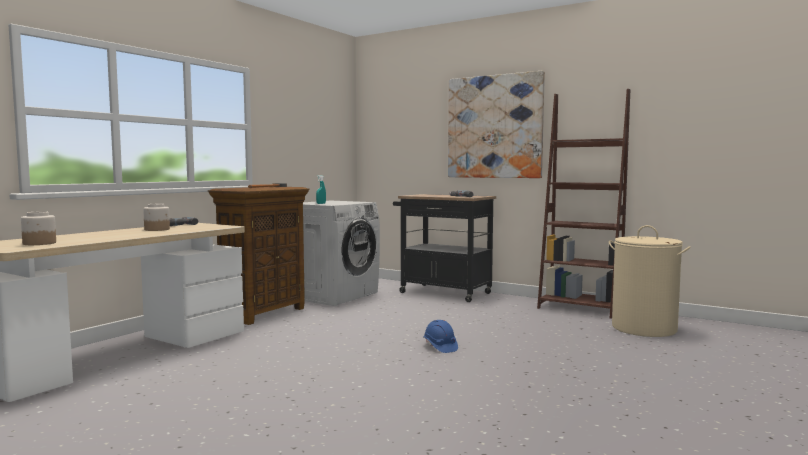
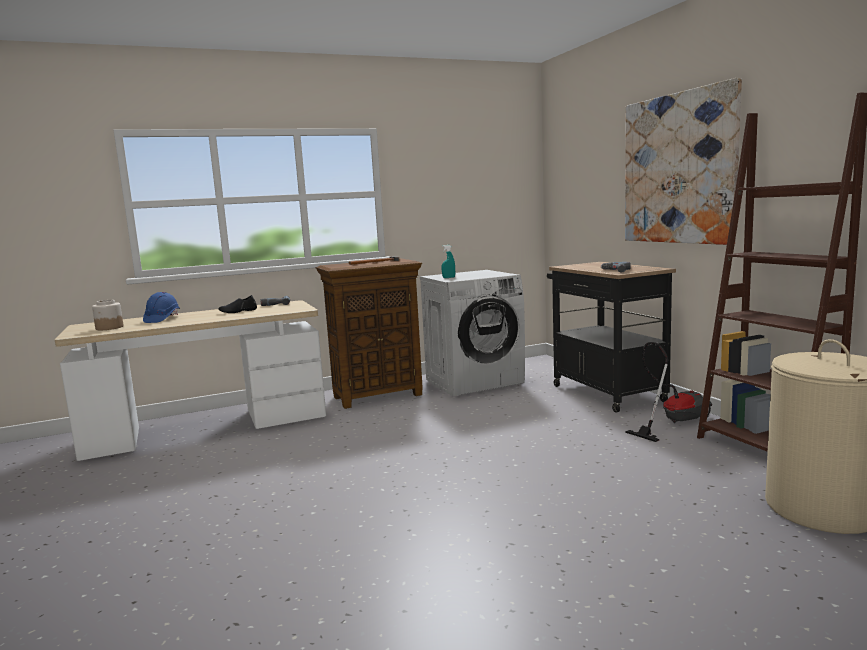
camera: 35 degrees right, 5 degrees up
jar [143,204,170,231] -> black shoe [218,295,257,313]
blue hard hat [423,320,458,353] -> blue hard hat moved to [143,292,180,323]
none -> vacuum cleaner [625,342,712,442]

